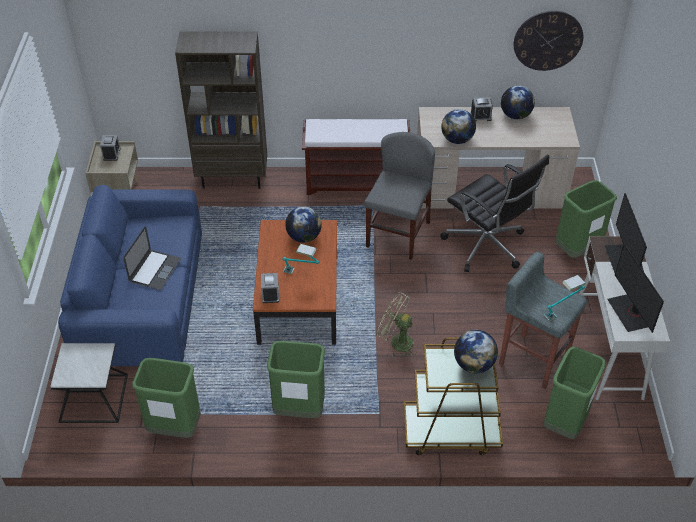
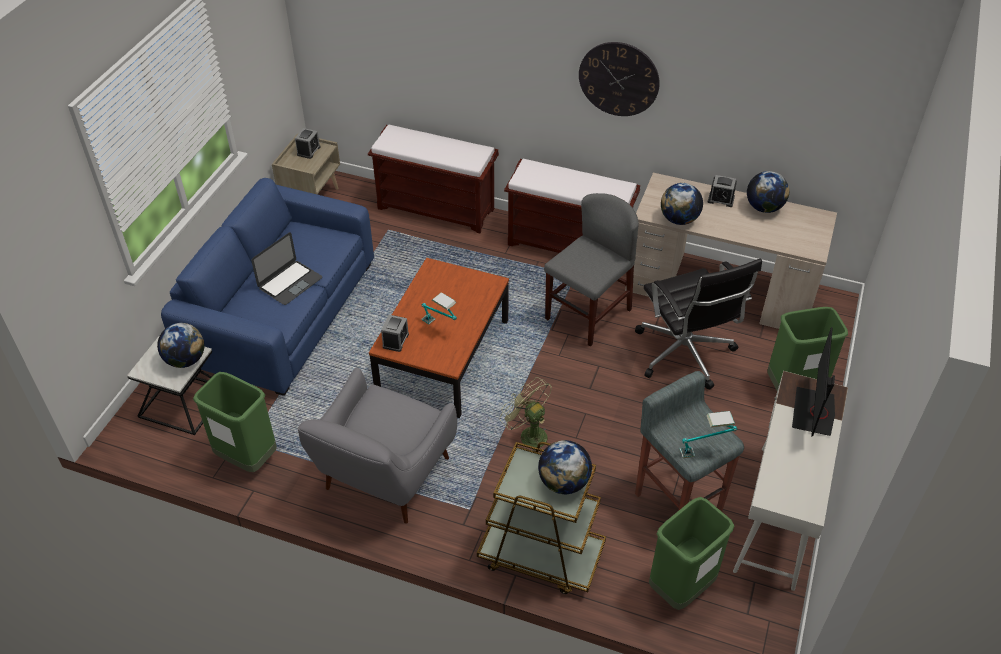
camera: 20 degrees right, 0 degrees up
brown bookcase [175,32,267,189] -> brown bench [368,125,499,234]
green trash can [267,341,325,418] -> grey armchair [298,368,457,524]
globe [285,206,322,243] -> globe moved to [157,323,205,368]
wall clock [514,11,583,71] -> wall clock moved to [579,42,660,116]
monitor [607,244,664,333] -> none

